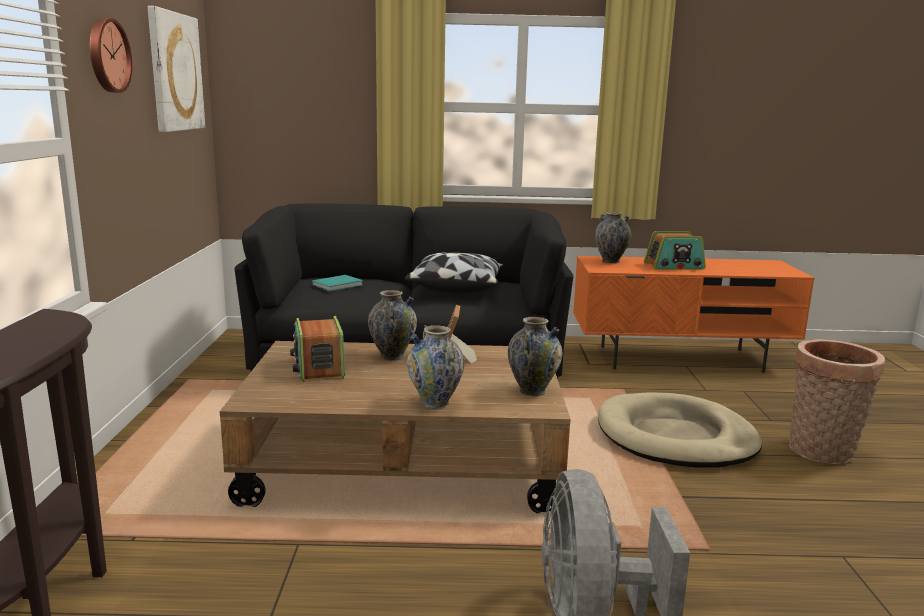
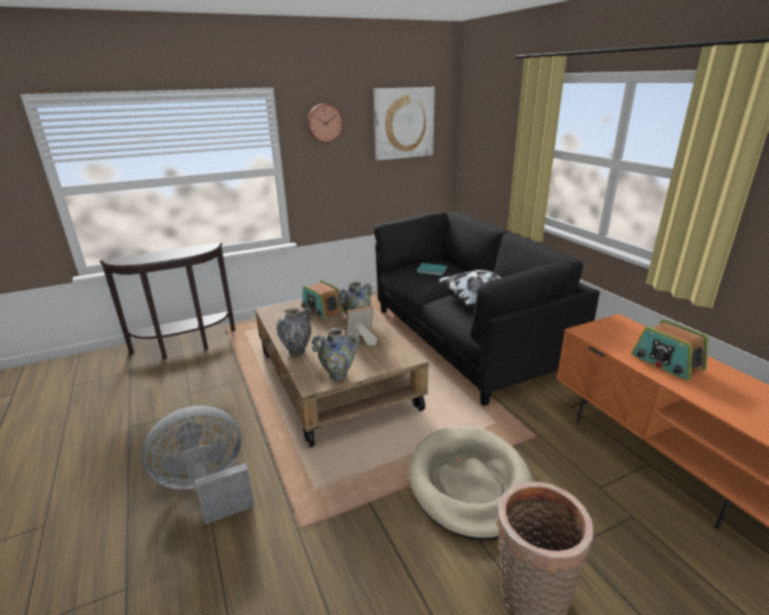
camera: 65 degrees right, 10 degrees up
radio [290,316,345,382] -> radio turned 90 degrees counterclockwise [301,280,344,320]
vase [595,212,631,263] -> none

